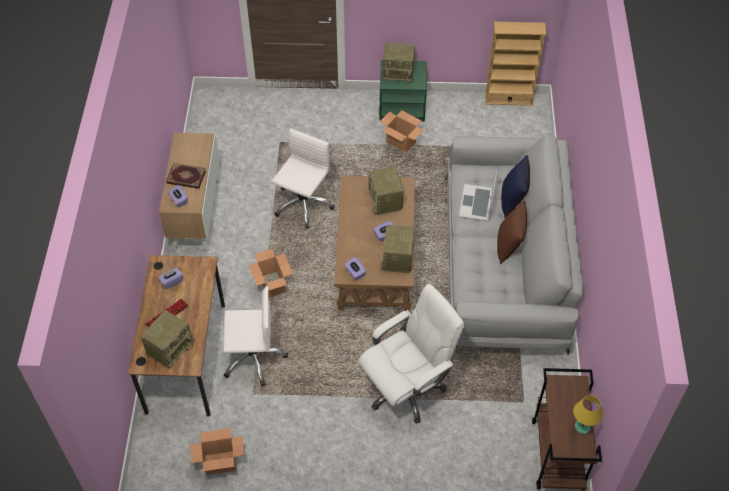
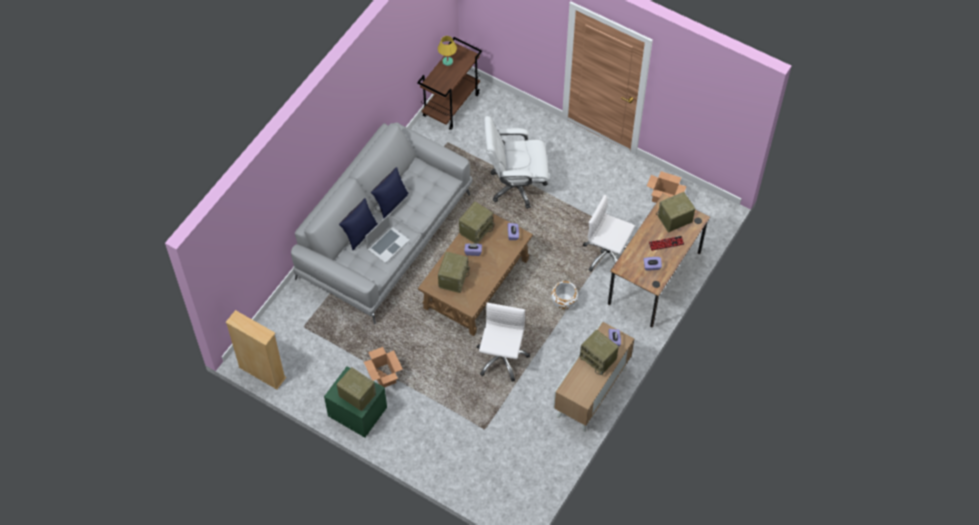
camera: 150 degrees left, 5 degrees up
book [166,163,206,189] -> radio [580,330,619,375]
cardboard box [249,249,293,297] -> white planter [551,281,578,309]
white office chair [272,128,334,228] -> white office chair turned 135 degrees clockwise [477,303,530,382]
brown pillow [497,200,527,264] -> blue pillow [371,167,409,219]

